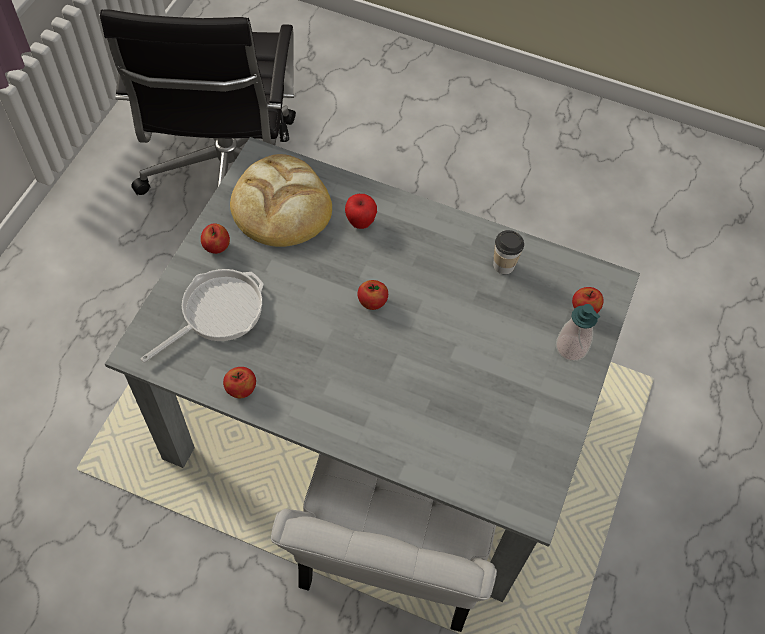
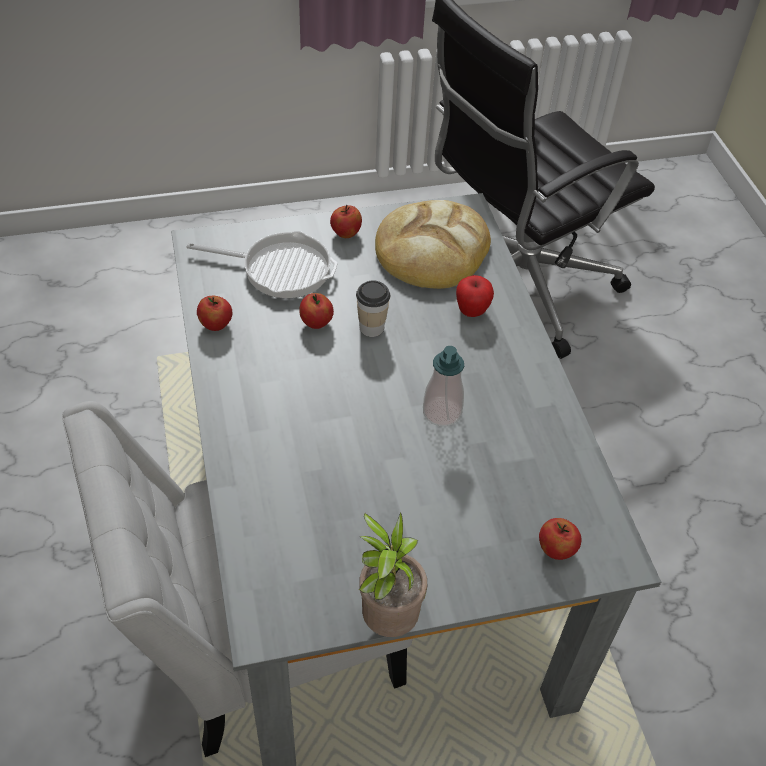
camera: 55 degrees right, 10 degrees down
apple [357,280,388,310] -> apple moved to [299,293,334,329]
cup [493,230,524,274] -> cup moved to [356,280,390,337]
soap dispenser [556,304,600,361] -> soap dispenser moved to [423,346,464,426]
none -> potted plant [359,513,427,637]

